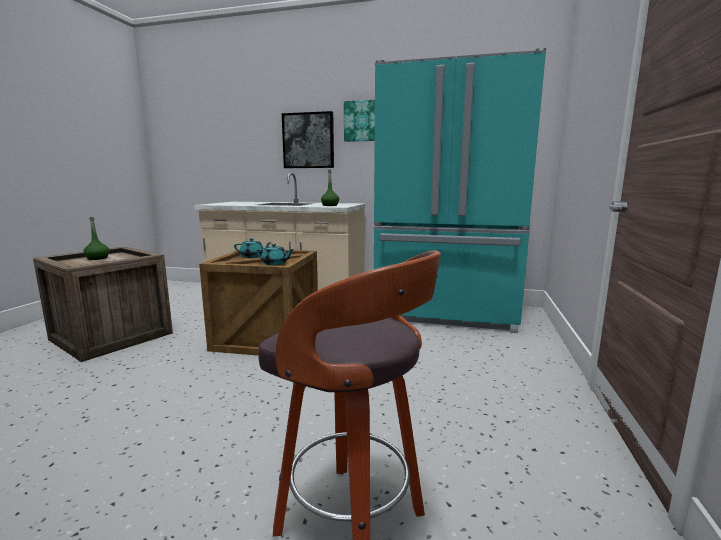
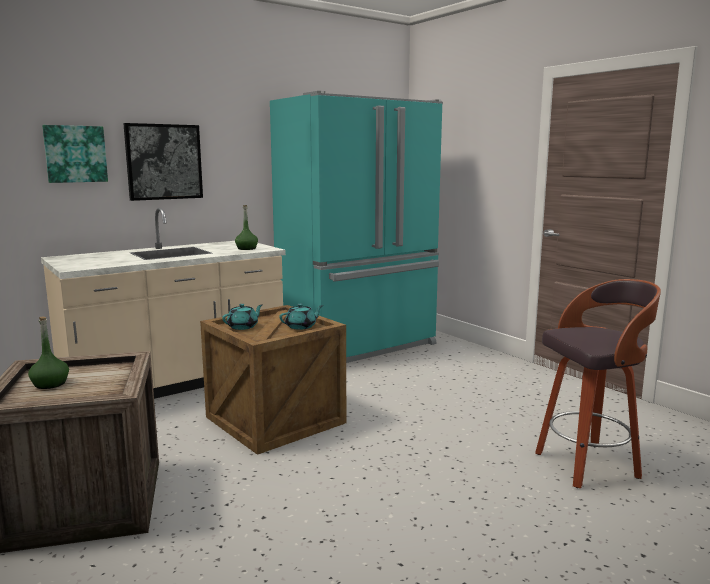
camera: 50 degrees left, 0 degrees up
picture [344,100,375,142] -> picture moved to [42,125,108,183]

